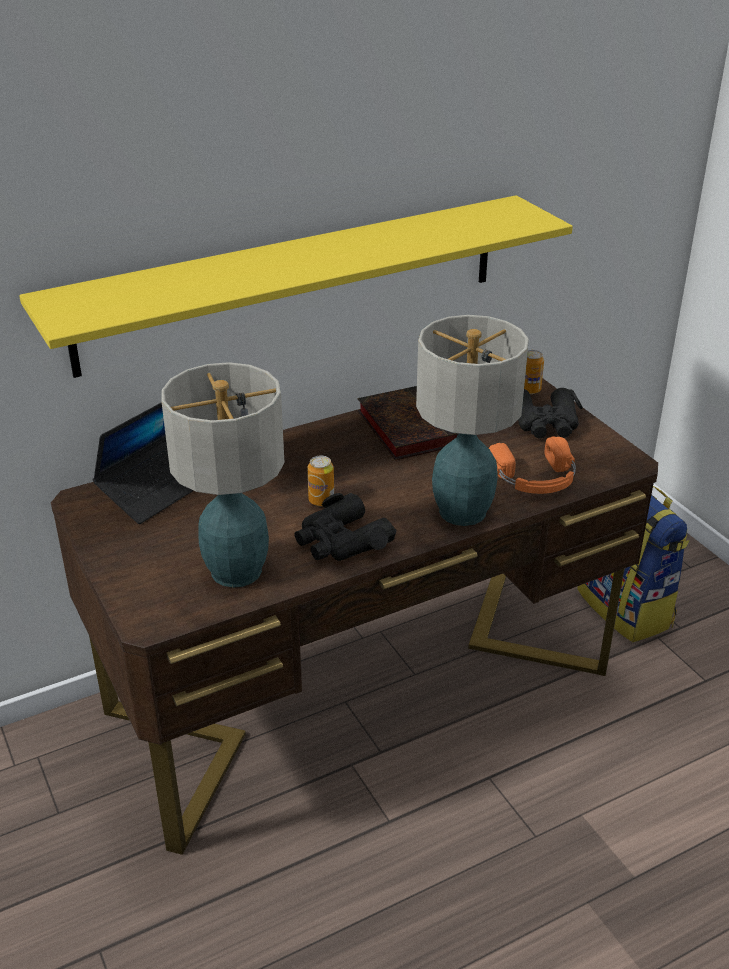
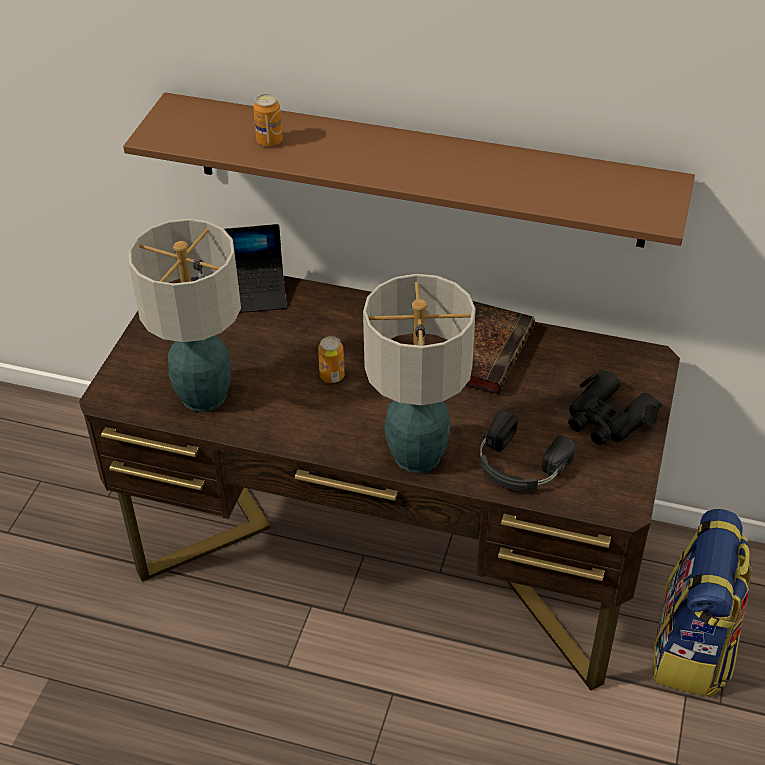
camera: 45 degrees right, 10 degrees up
yellow shelf [19,195,573,378] -> brown shelf [123,92,695,248]
black binoculars [294,493,397,561] -> none
orange headphones [489,436,576,494] -> black headphones [480,411,575,491]
can [524,350,544,394] -> can moved to [253,94,283,147]

